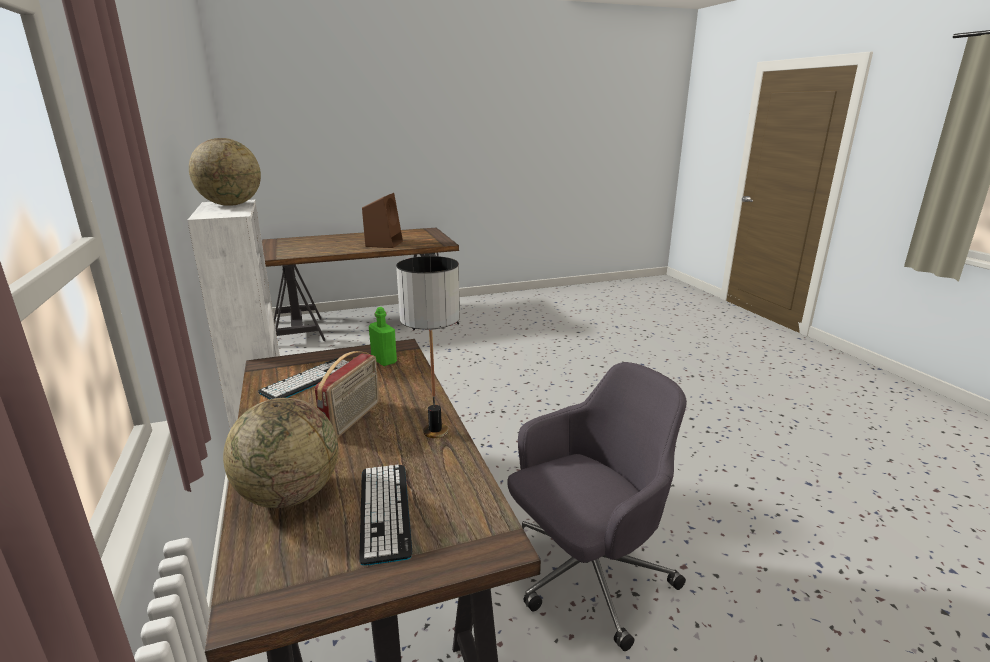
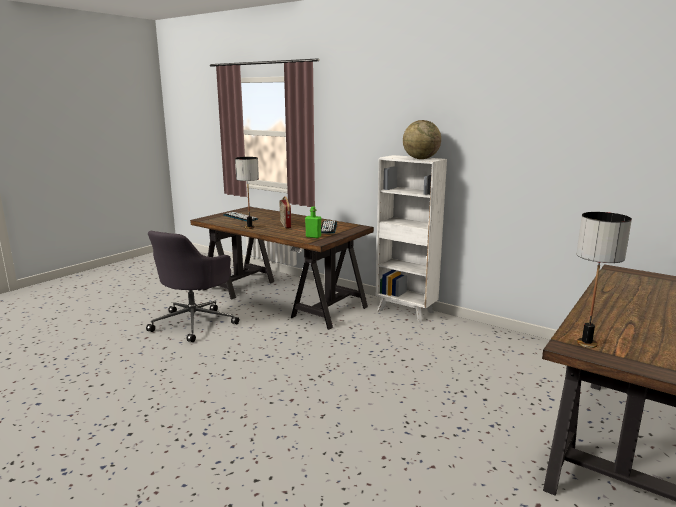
camera: 145 degrees right, 5 degrees down
globe [223,398,338,508] -> none
brown speaker [362,193,403,248] -> none
none -> table lamp [576,212,632,348]

